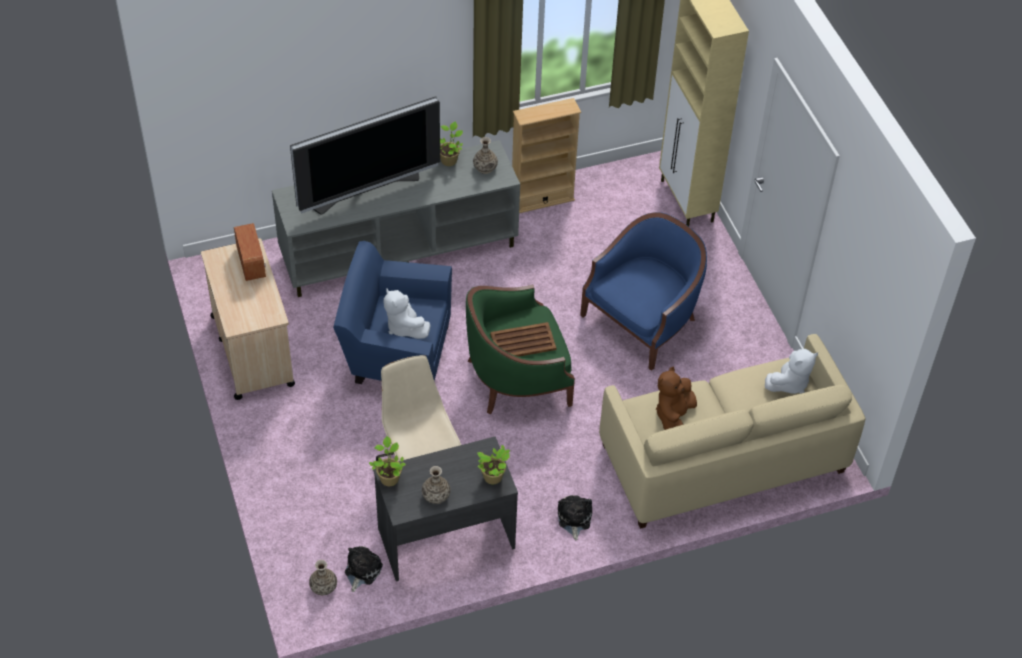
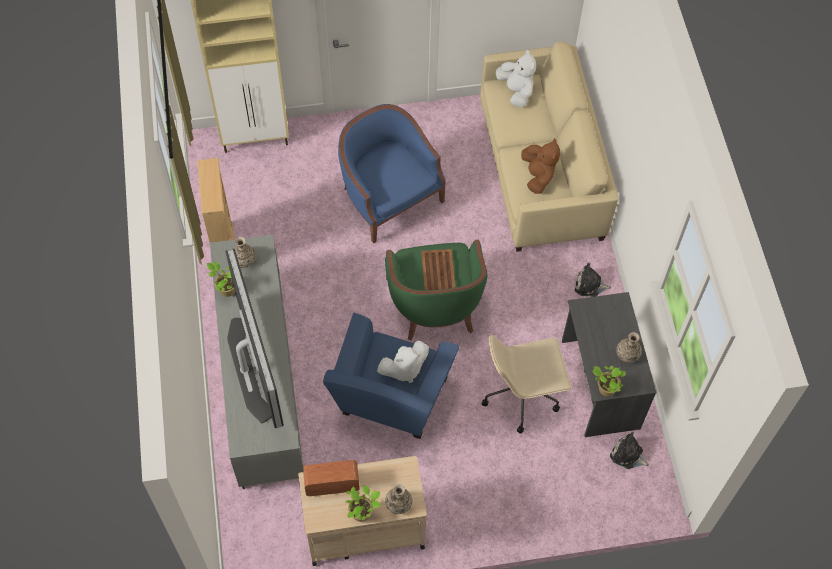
camera: 80 degrees left, 10 degrees up
vase [309,560,337,595] -> vase moved to [385,484,412,514]
potted plant [477,445,510,484] -> potted plant moved to [345,485,381,522]
brown plush toy [656,367,697,430] -> brown plush toy turned 135 degrees counterclockwise [521,138,560,194]

